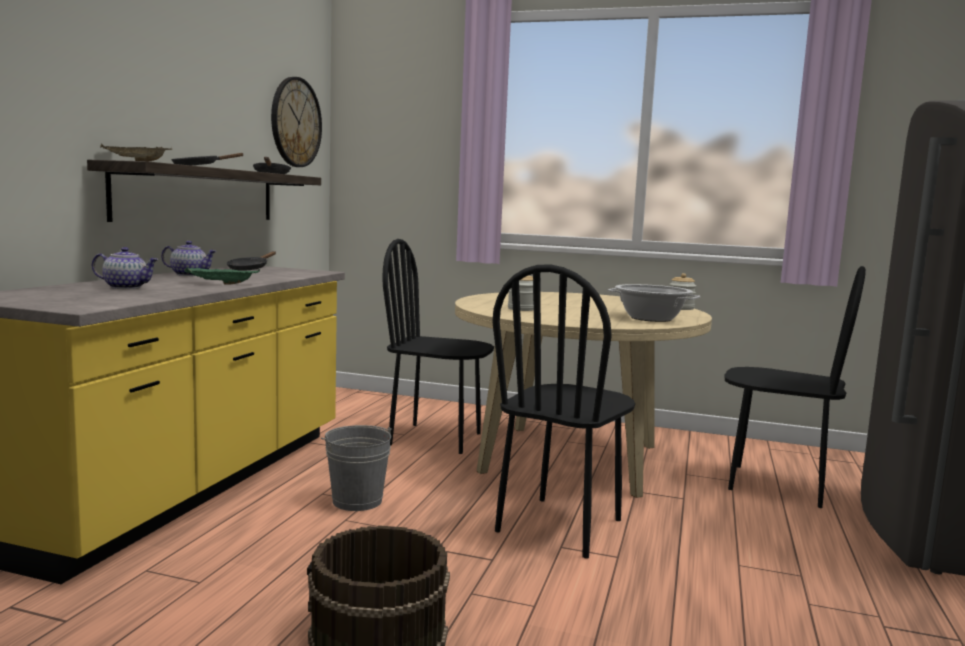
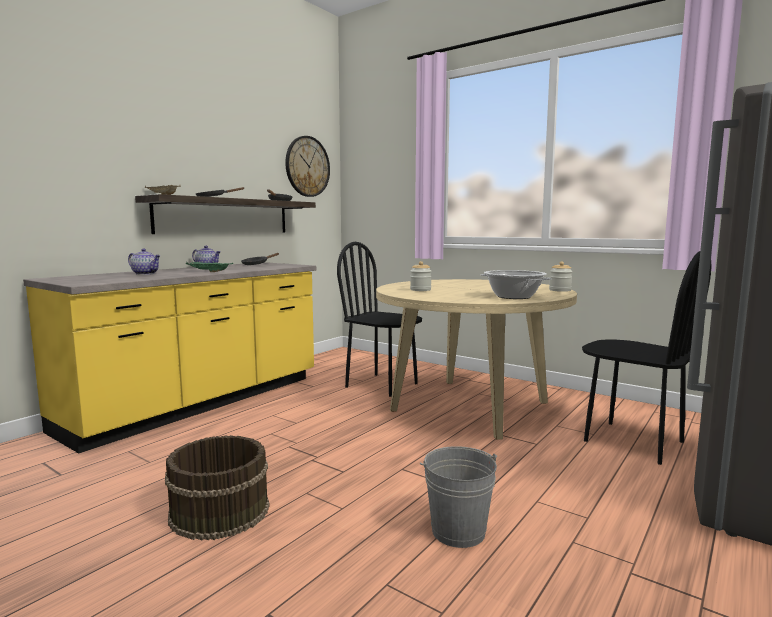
camera: 20 degrees right, 0 degrees up
grey bucket [321,425,392,511] -> grey bucket moved to [420,446,497,548]
black chair [492,264,635,558] -> none

